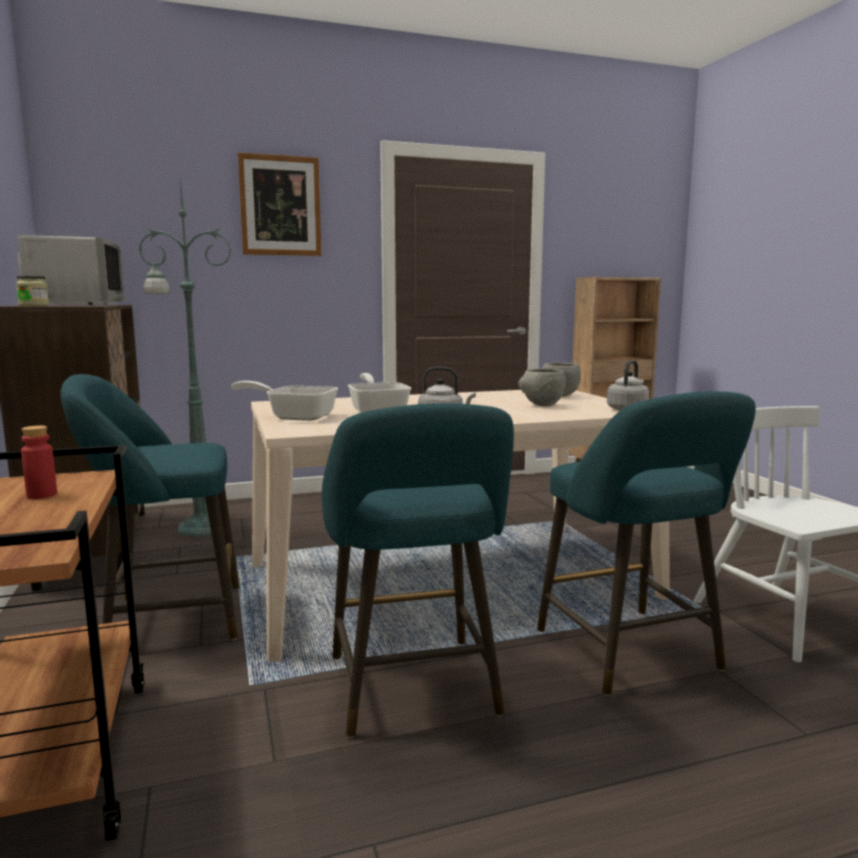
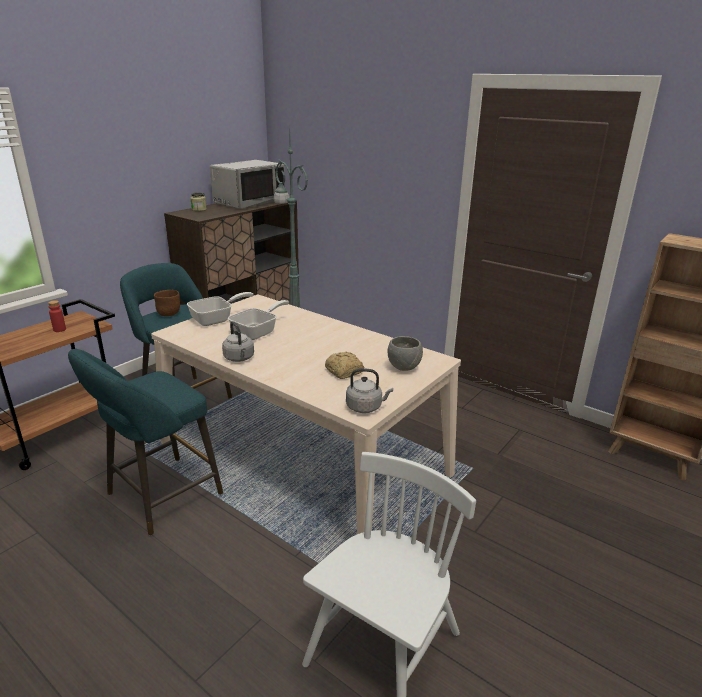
camera: 55 degrees right, 15 degrees up
frying pan [231,381,338,421] -> frying pan turned 75 degrees clockwise [187,292,254,326]
picture [238,152,321,256] -> none
grey bowl [518,368,566,407] -> bread [325,352,364,379]
turquoise stool [537,391,756,696] -> none
none -> brown bowl [154,290,180,316]

